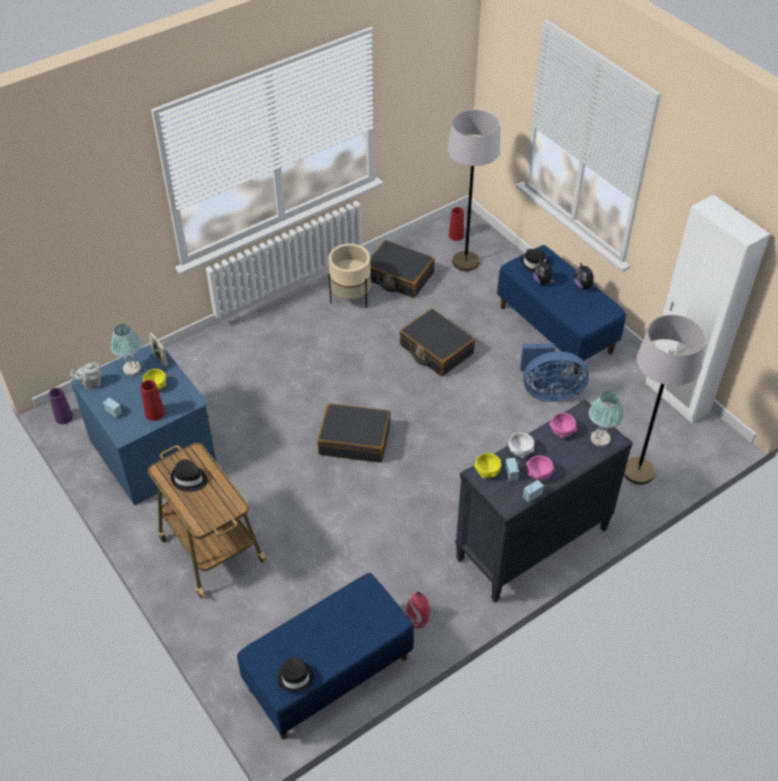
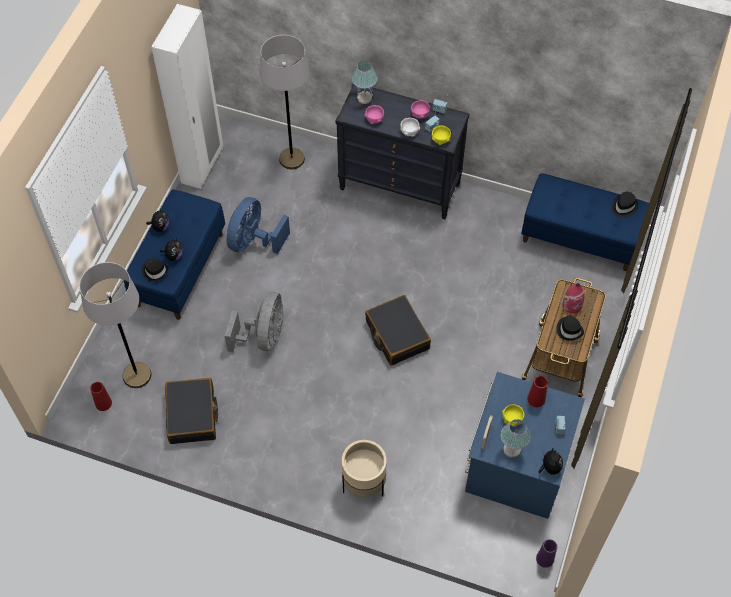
camera: 125 degrees left, 10 degrees up
grey teapot [70,362,102,389] -> plush toy [539,447,563,474]
beige planter [329,244,371,308] -> beige planter moved to [342,440,387,497]
black suitcase [399,309,475,376] -> grey fan [225,292,283,352]
red vase [406,592,430,628] -> red vase moved to [562,283,585,314]
blue fan [520,344,589,402] -> blue fan turned 120 degrees counterclockwise [226,197,290,254]

